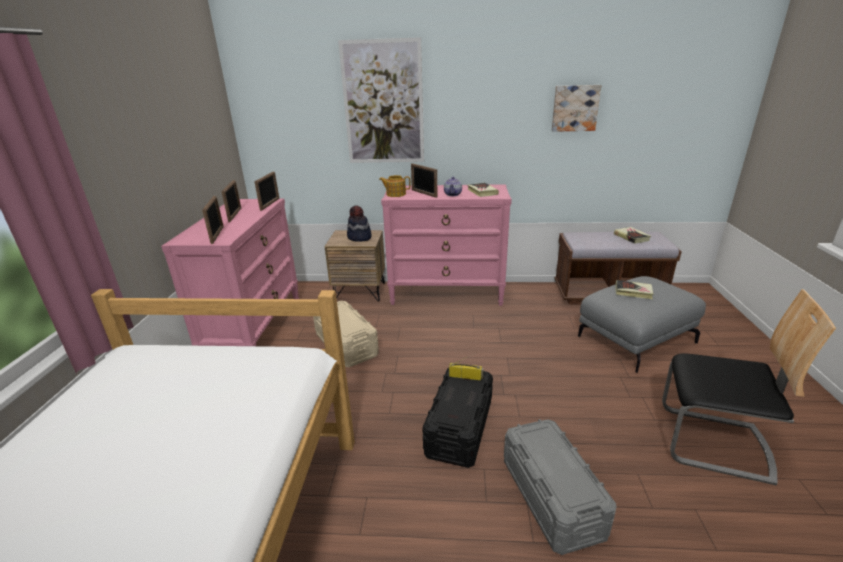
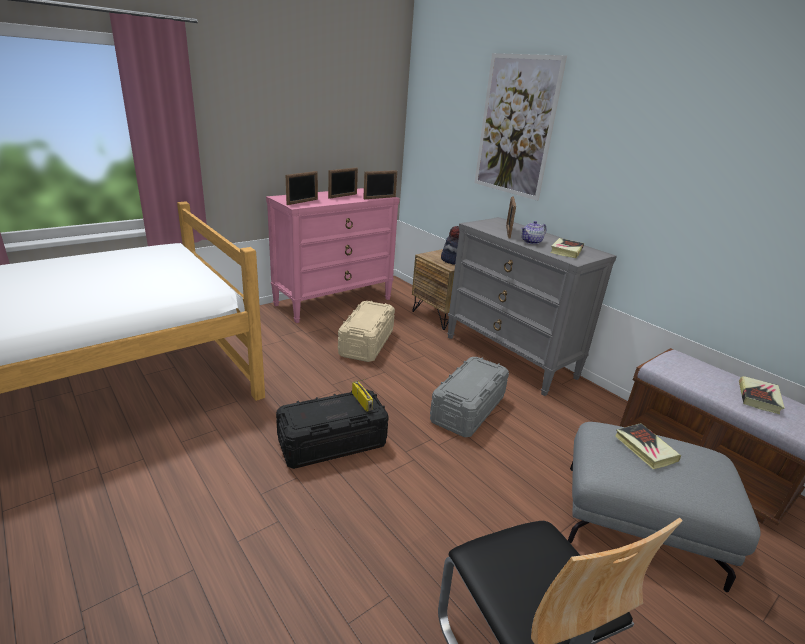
camera: 45 degrees right, 0 degrees up
teapot [379,175,411,197] -> none
pink dresser [381,184,512,306] -> grey dresser [447,217,617,396]
grey storage box [504,419,617,555] -> grey storage box moved to [430,357,509,437]
picture [552,85,601,132] -> none

